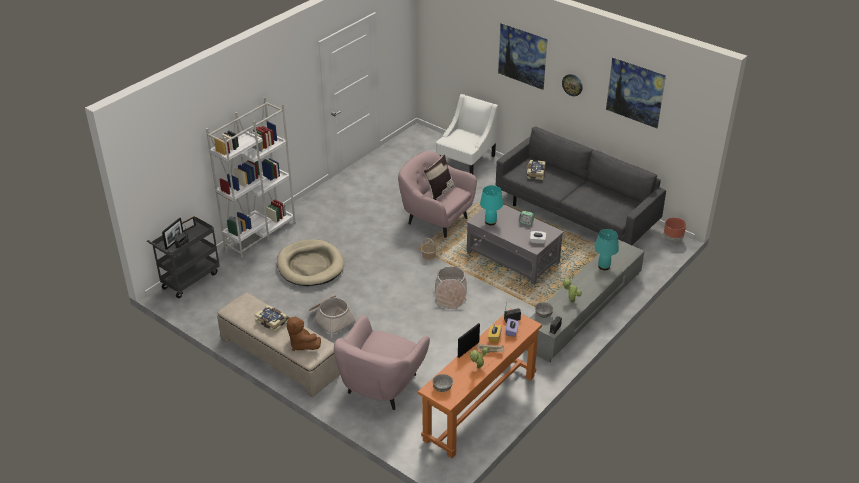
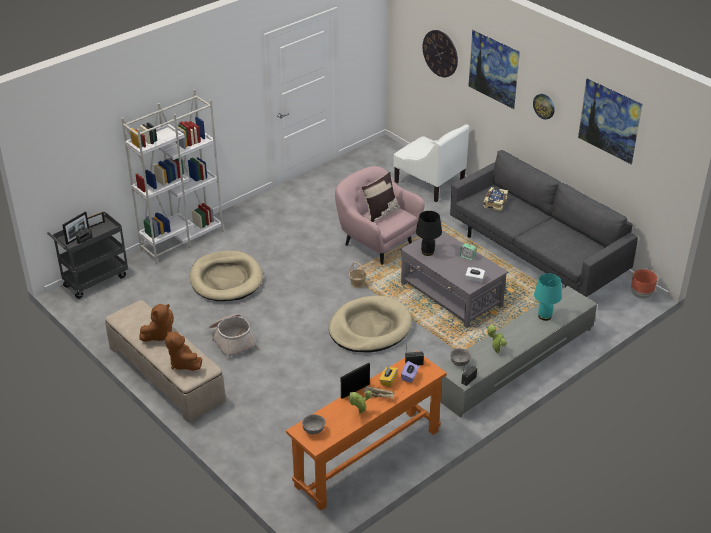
camera: 10 degrees right, 0 degrees up
book [255,305,288,332] -> brown plush toy [139,304,174,342]
pink armchair [334,316,430,410] -> none
basket [435,266,467,309] -> beige dog bed [329,296,412,353]
white armchair [436,94,498,174] -> white armchair turned 90 degrees clockwise [393,125,469,202]
turquoise table lamp [480,185,503,225] -> black table lamp [416,211,442,256]
none -> wall clock [423,30,458,77]

